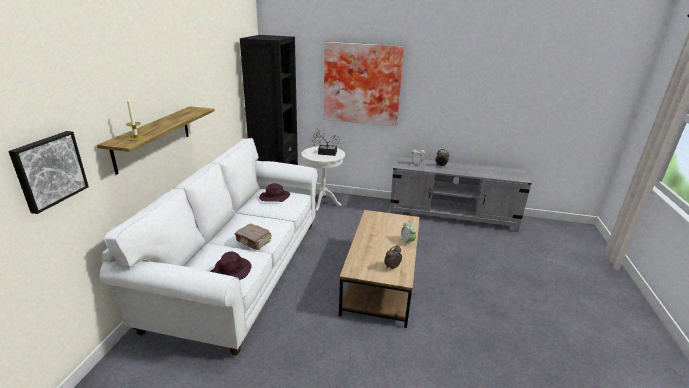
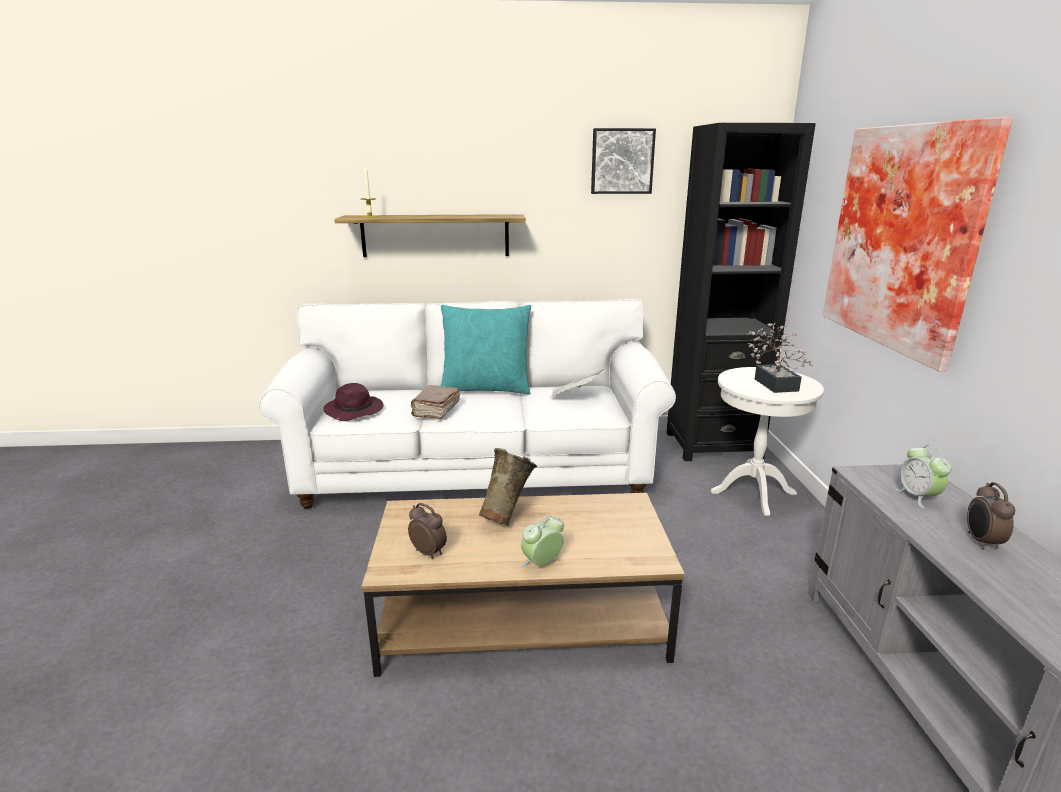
camera: 75 degrees right, 5 degrees down
picture [8,131,89,214] -> picture moved to [591,128,656,194]
purple hat [259,183,290,202] -> newspaper [551,368,606,397]
none -> turquoise pillow [441,305,531,395]
none -> beige vase [479,448,537,526]

